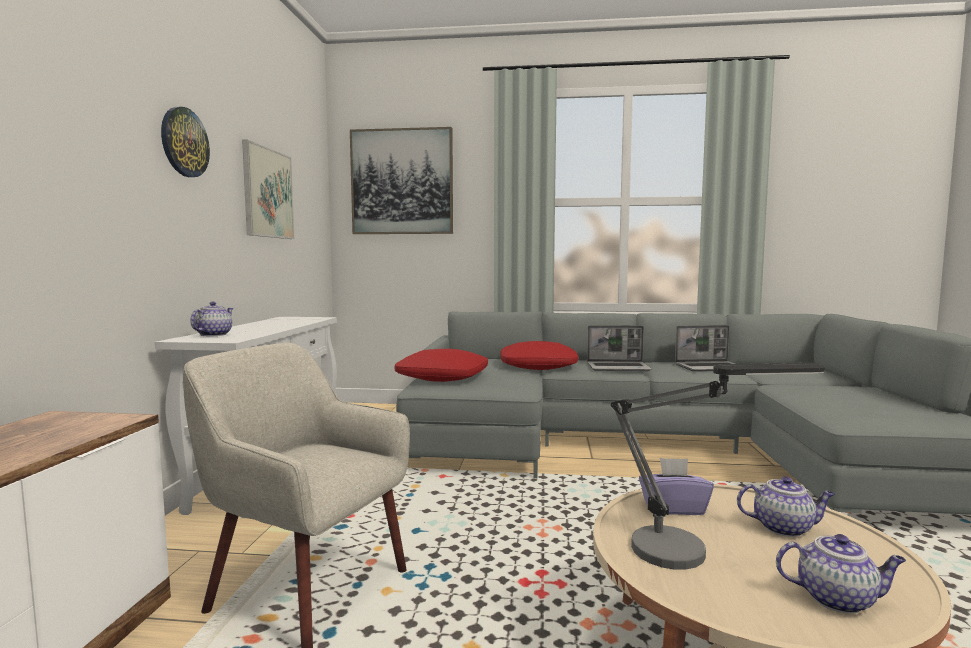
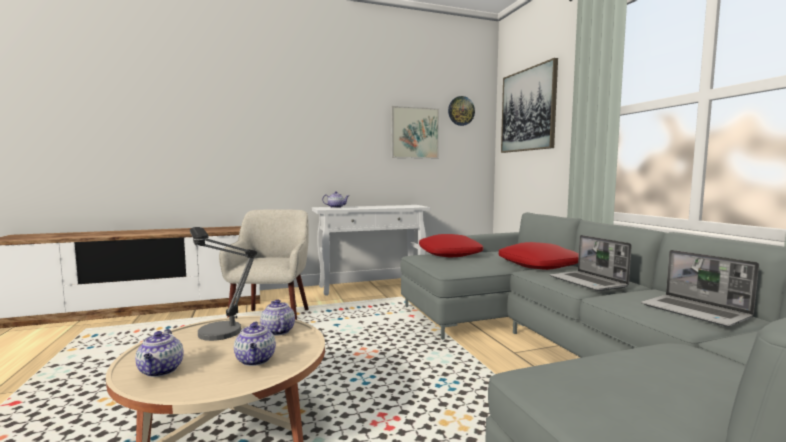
camera: 65 degrees right, 0 degrees up
wall clock [161,107,210,177] -> wall clock moved to [448,96,475,126]
purple tissue box [639,458,714,515] -> teapot [260,300,295,336]

